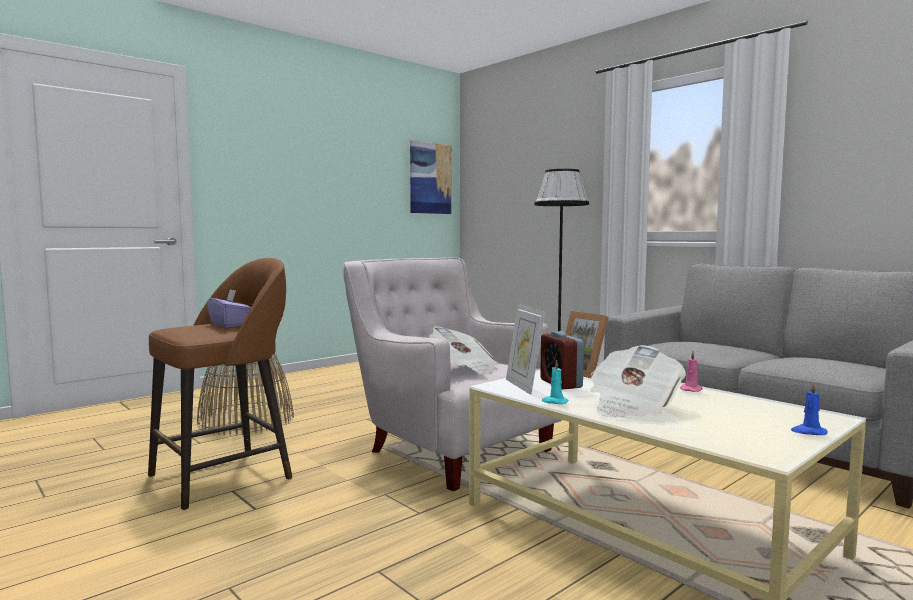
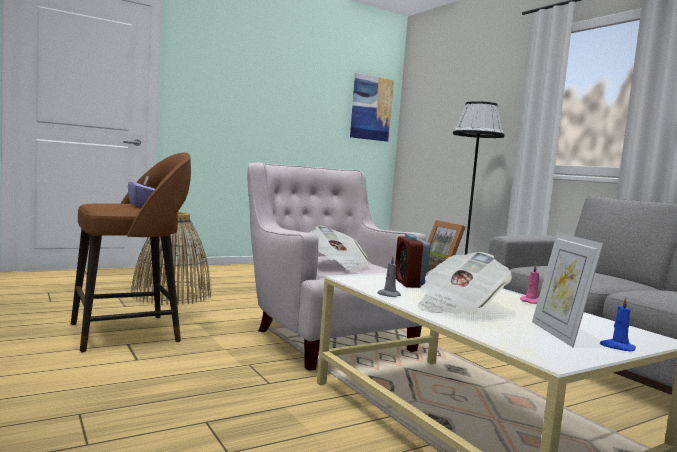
camera: 10 degrees right, 0 degrees up
picture frame [506,304,545,395] -> picture frame moved to [532,232,604,347]
turquoise candle [542,359,569,404] -> grey candle [377,256,401,297]

